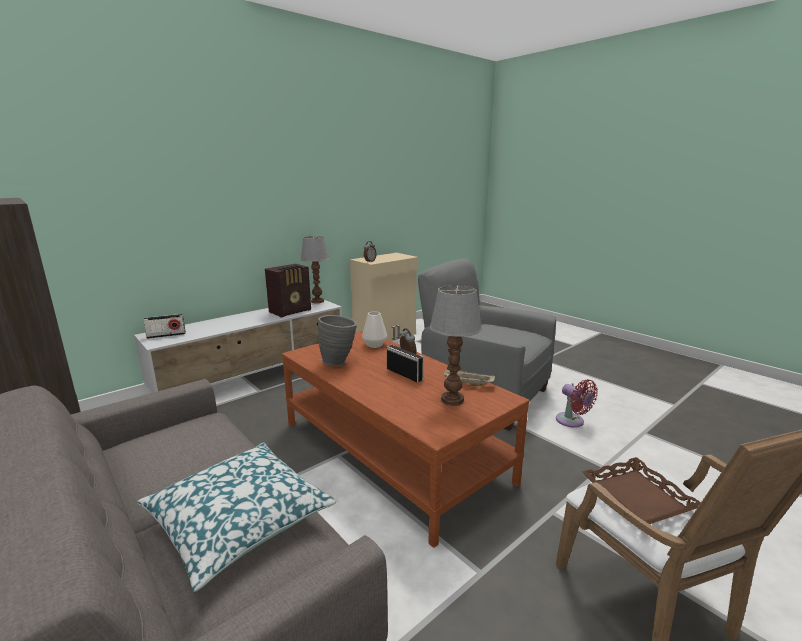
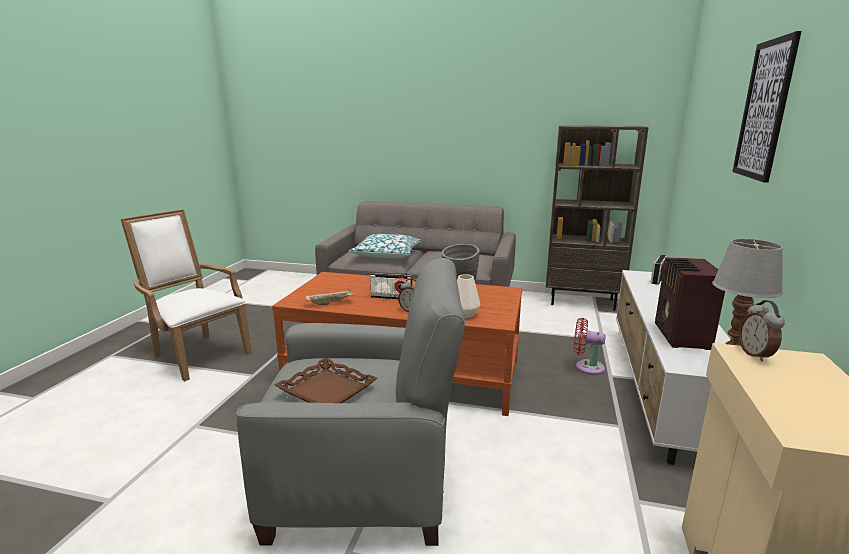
camera: 145 degrees right, 0 degrees up
table lamp [430,285,482,406] -> none
red fan [556,379,598,428] -> red fan moved to [574,318,606,375]
brown tray [582,457,701,524] -> brown tray moved to [275,358,377,403]
none -> picture [732,31,802,183]

